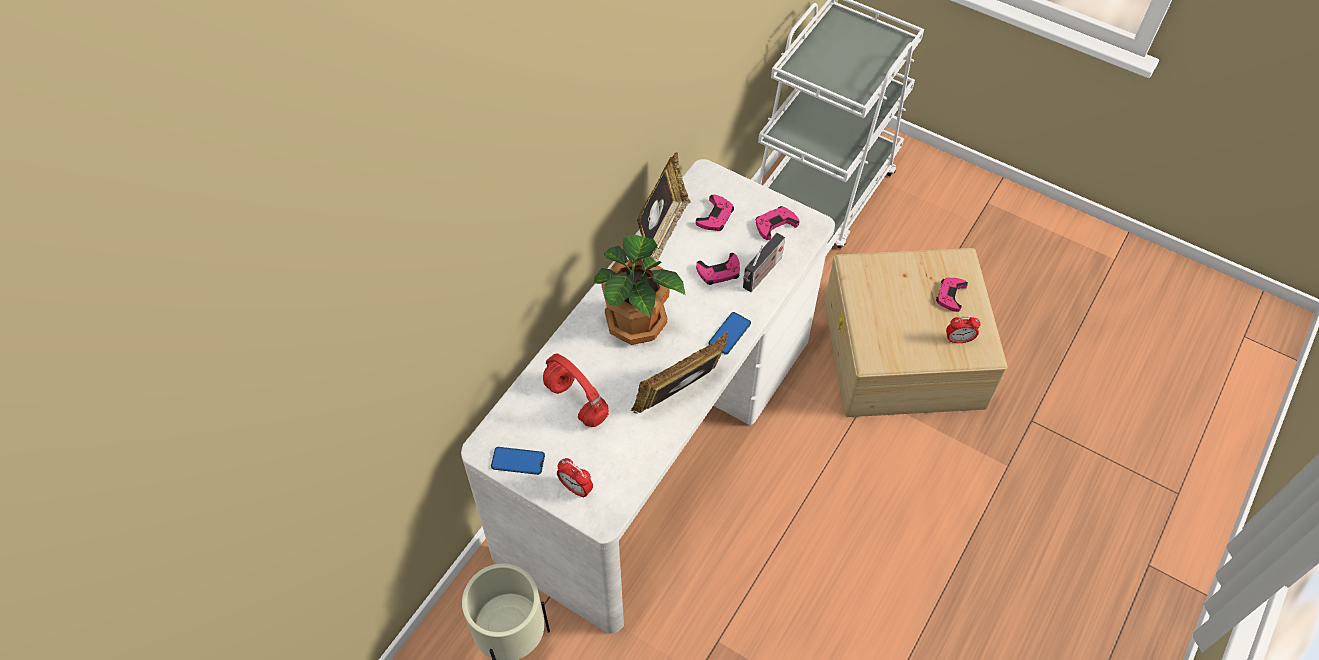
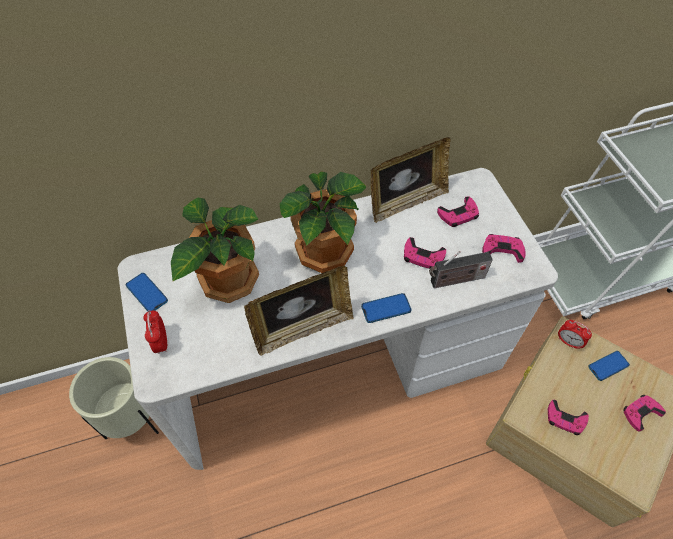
camera: 40 degrees right, 0 degrees up
red headphones [543,354,609,427] -> potted plant [171,198,259,303]
picture frame [630,332,728,414] -> picture frame turned 150 degrees clockwise [244,266,354,356]
alarm clock [946,316,981,343] -> alarm clock moved to [558,320,592,349]
none -> pink game controller [548,400,589,435]
none -> phone [588,351,630,381]

